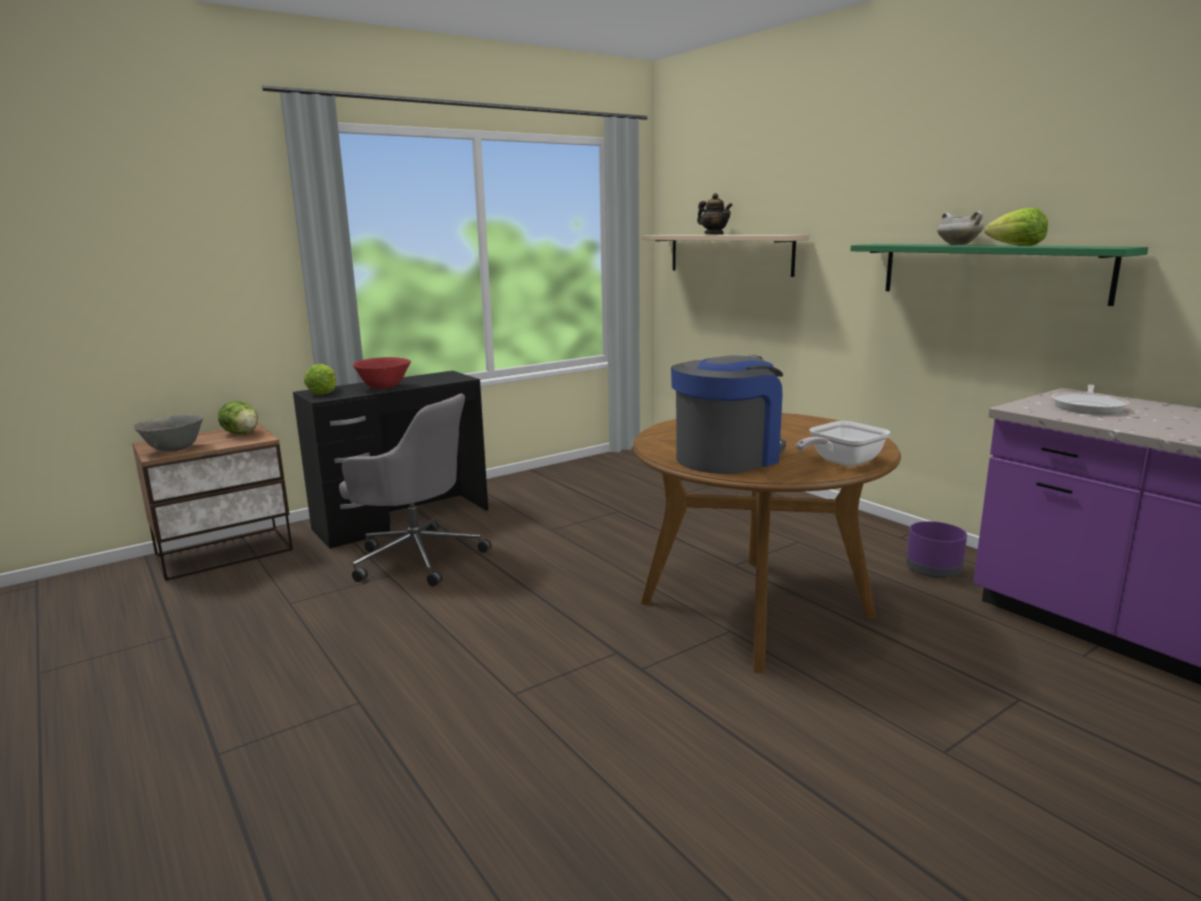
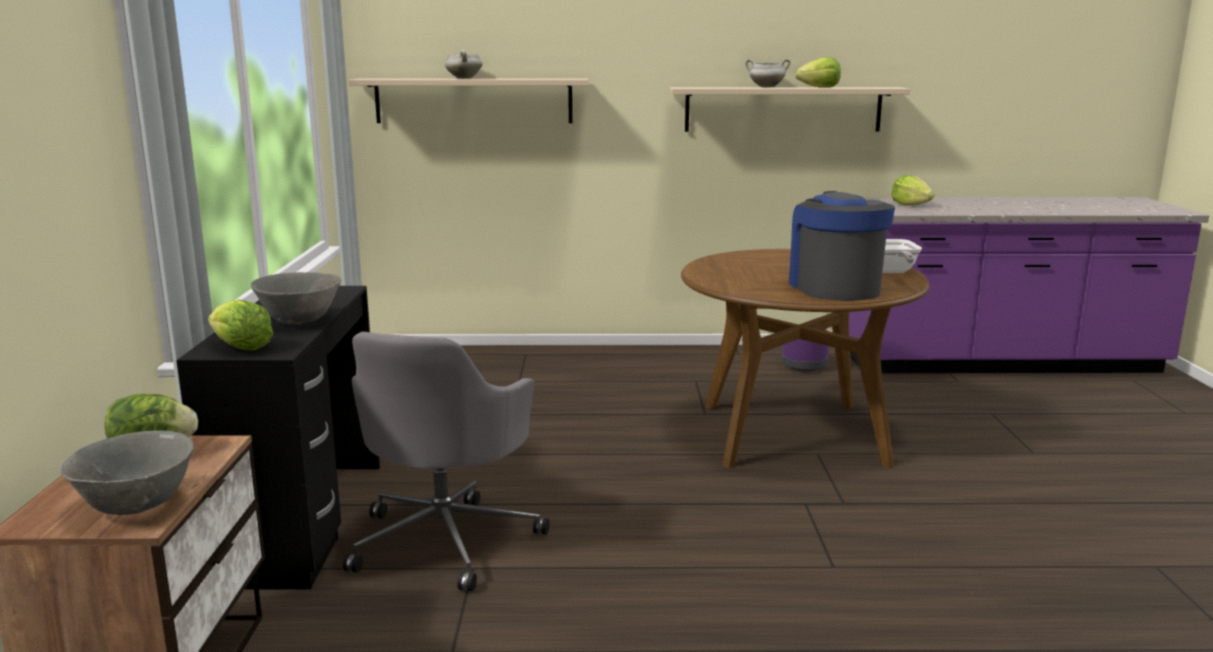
camera: 55 degrees left, 0 degrees up
grey office chair [339,394,491,587] -> grey office chair turned 135 degrees clockwise [343,332,550,591]
red bowl [353,357,411,389] -> grey bowl [251,272,341,325]
teapot [697,193,733,234] -> white cooking pot [445,50,483,79]
green shelf [851,244,1148,306] -> beige shelf [670,87,911,132]
frying pan [1051,385,1130,414] -> lettuce [891,175,934,206]

